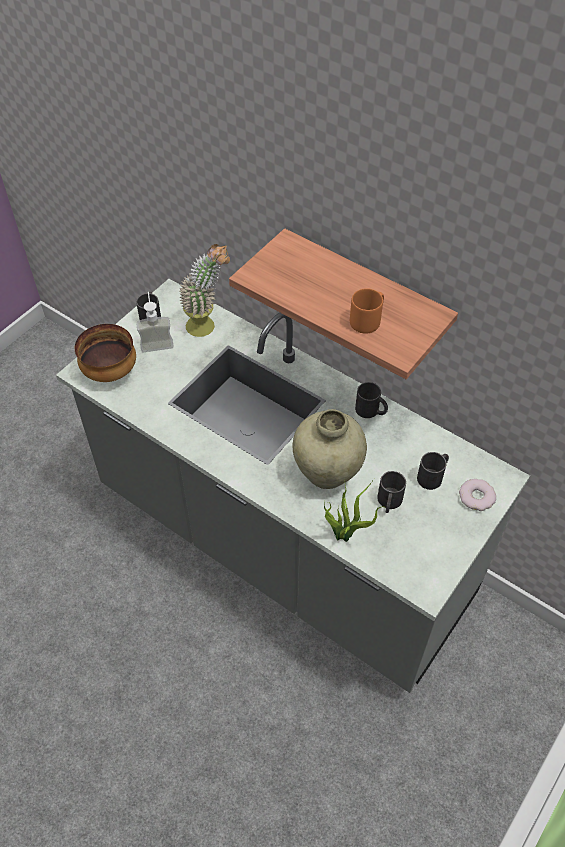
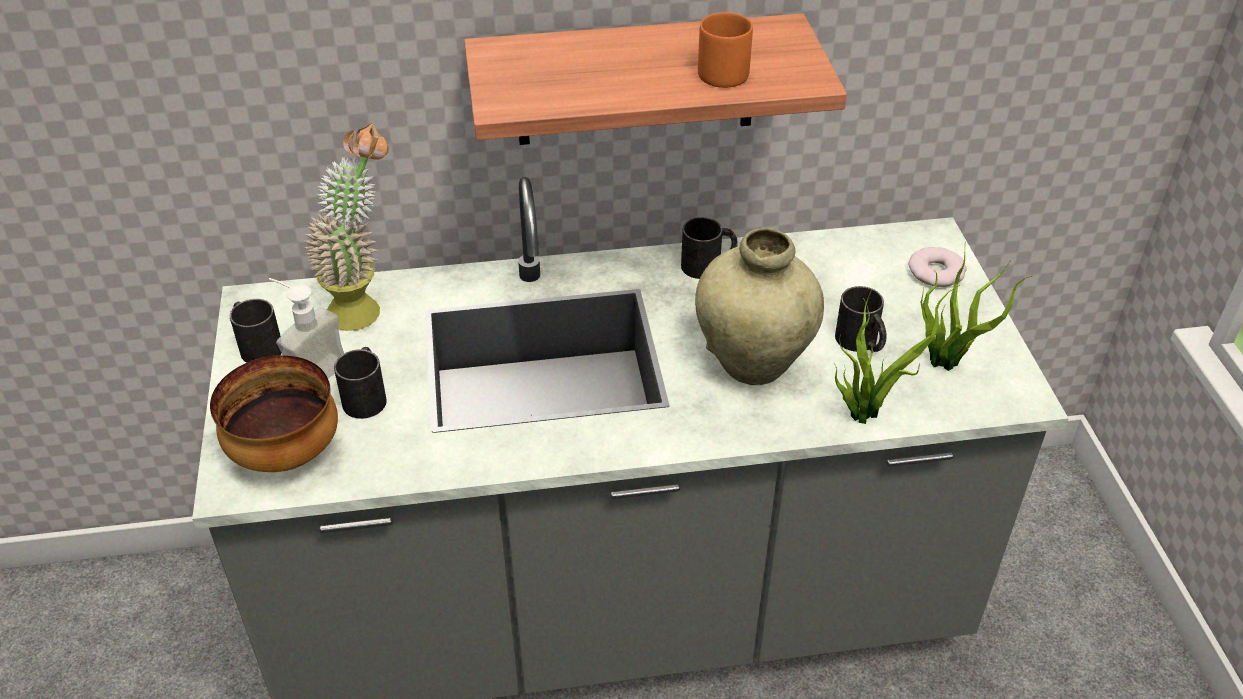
camera: 45 degrees left, 10 degrees down
black mug [417,452,449,490] -> black mug moved to [334,347,387,419]
none -> potted plant [920,253,1034,371]

